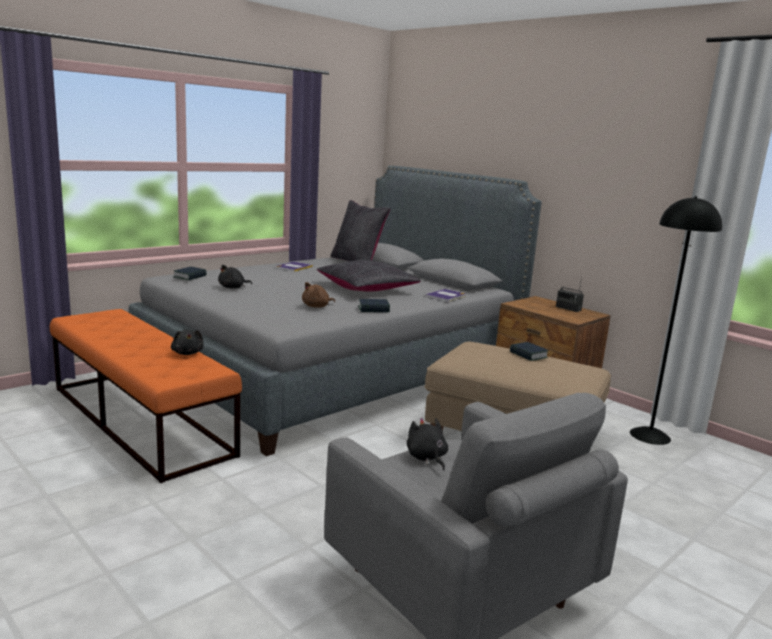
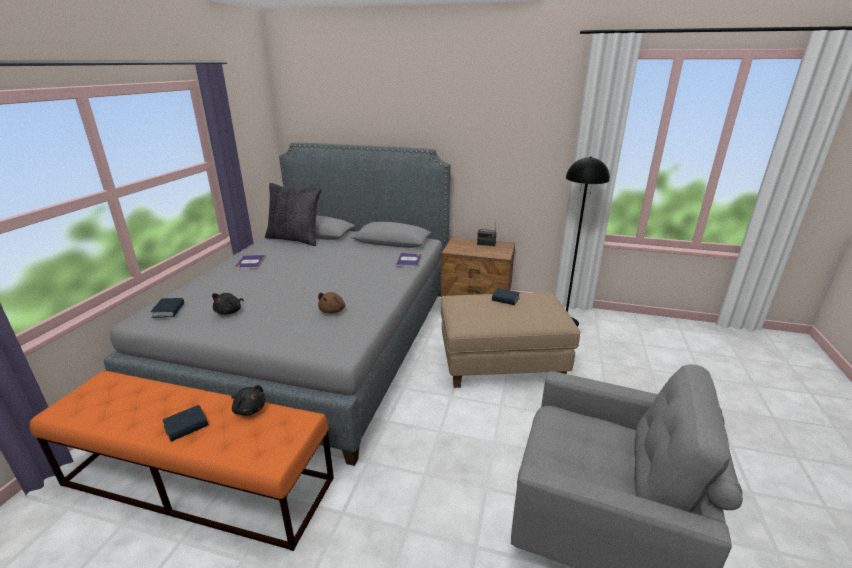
camera: 30 degrees left, 10 degrees up
black pillow [316,260,421,291] -> none
book [358,299,390,312] -> book moved to [163,405,209,442]
black plush toy [407,418,448,471] -> none

